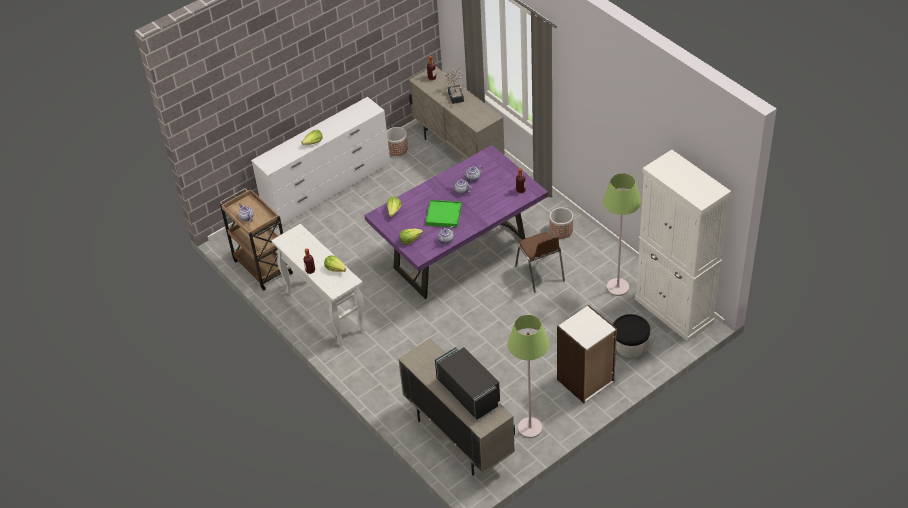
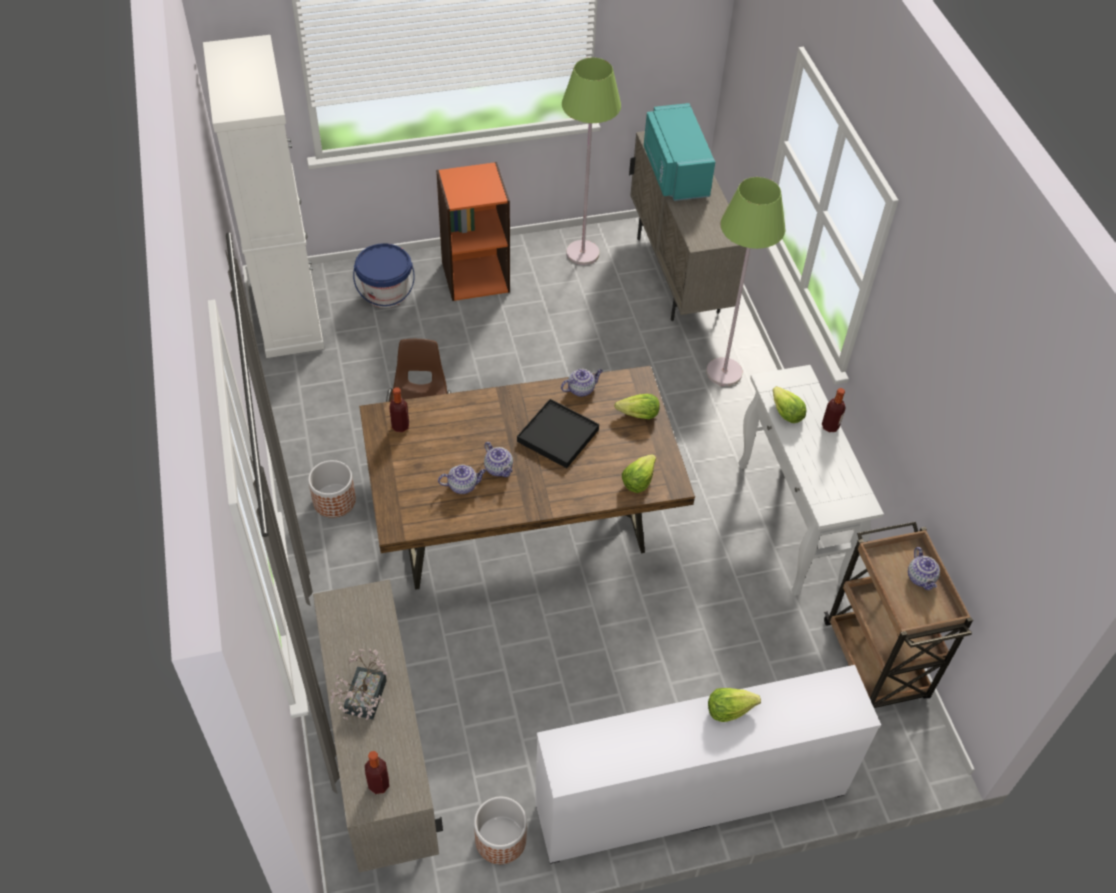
camera: 160 degrees left, 5 degrees up
purple dining table [364,145,548,299] -> brown dining table [359,366,695,590]
green tray [426,200,462,227] -> black tray [517,399,599,468]
black microwave [435,347,500,420] -> turquoise microwave [644,103,715,201]
white bookcase [557,305,617,403] -> orange bookcase [436,162,510,301]
green floor lamp [603,173,641,296] -> green floor lamp moved to [706,177,785,386]
black bucket [613,314,650,358] -> blue bucket [353,243,415,308]

